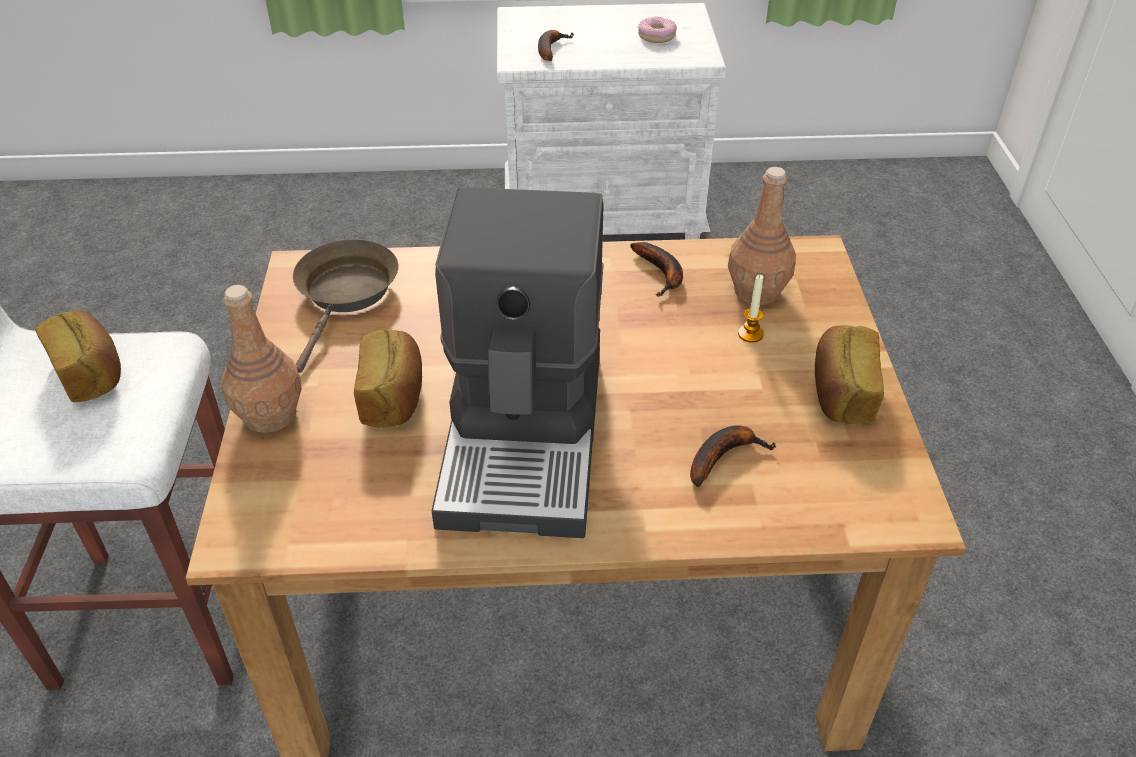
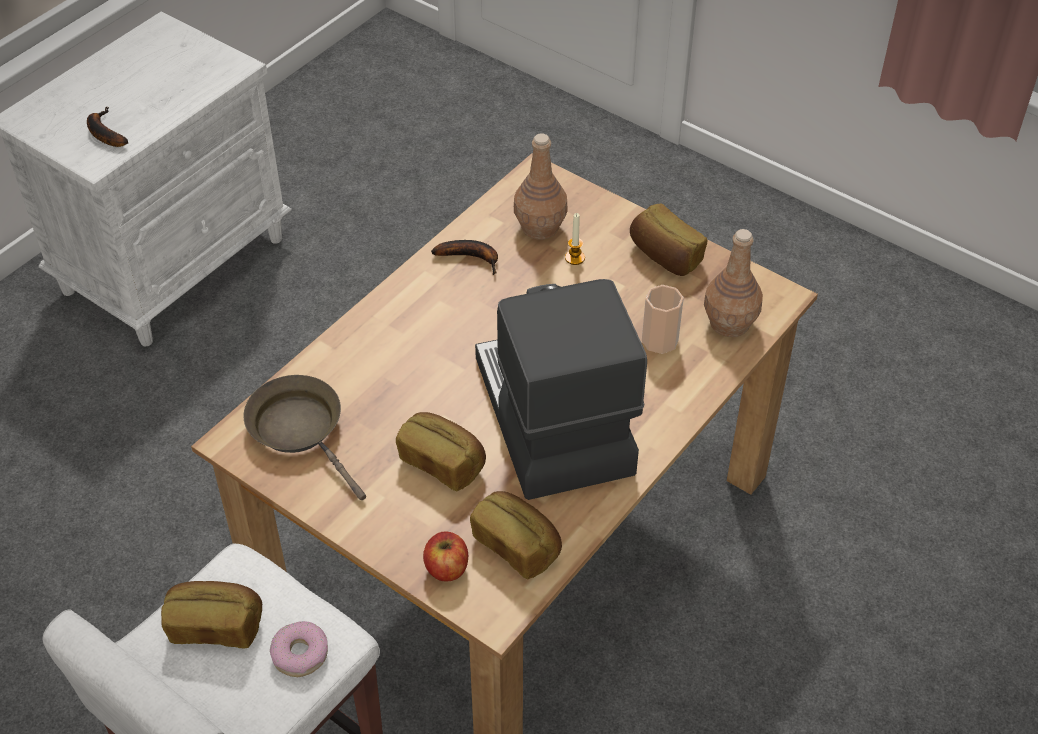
camera: 50 degrees left, 5 degrees up
brown bottle [221,285,302,433] -> brown bottle moved to [704,229,763,337]
coffee machine [432,187,604,538] -> coffee machine turned 150 degrees counterclockwise [475,279,647,500]
donut [638,17,677,43] -> donut moved to [270,621,328,677]
banana [690,425,776,487] -> cup [642,285,684,354]
none -> apple [423,531,468,582]
none -> bread [470,491,562,579]

